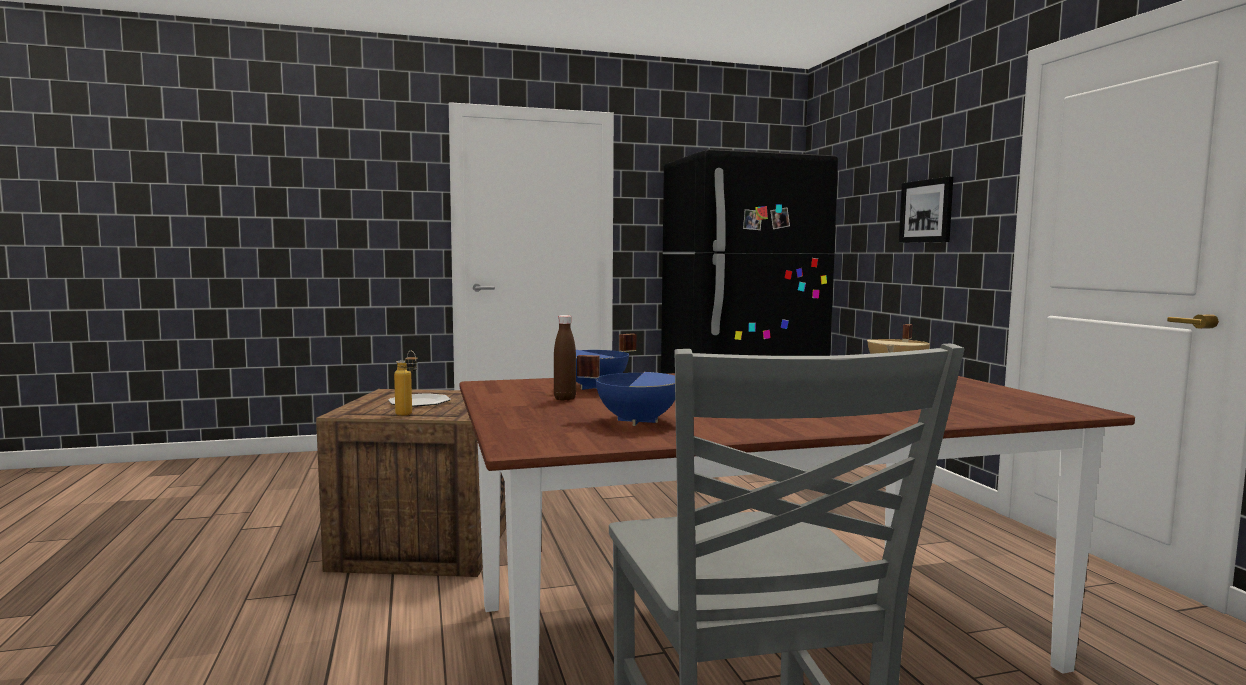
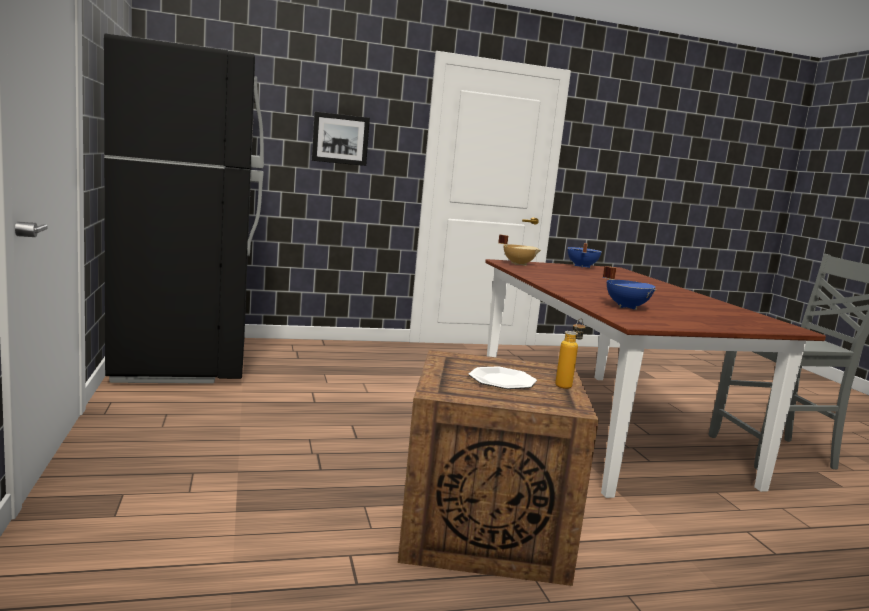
camera: 90 degrees left, 5 degrees up
brown bottle [554,315,576,401] -> none
blue cooking pot [577,355,675,426] -> blue cooking pot moved to [568,243,601,268]

